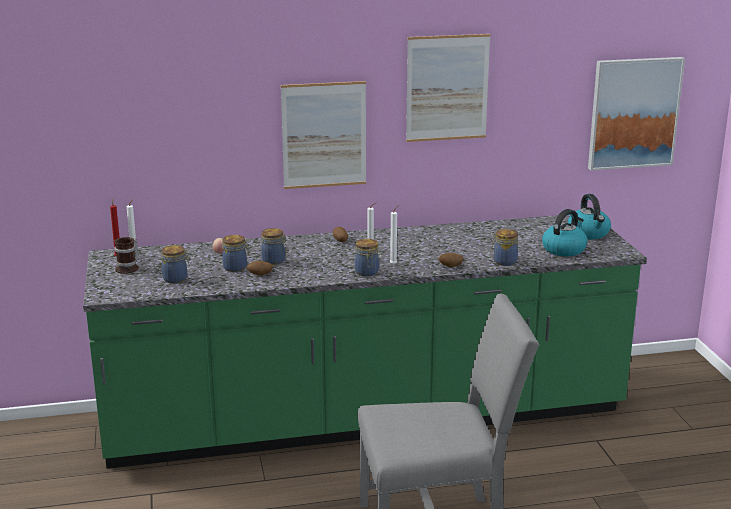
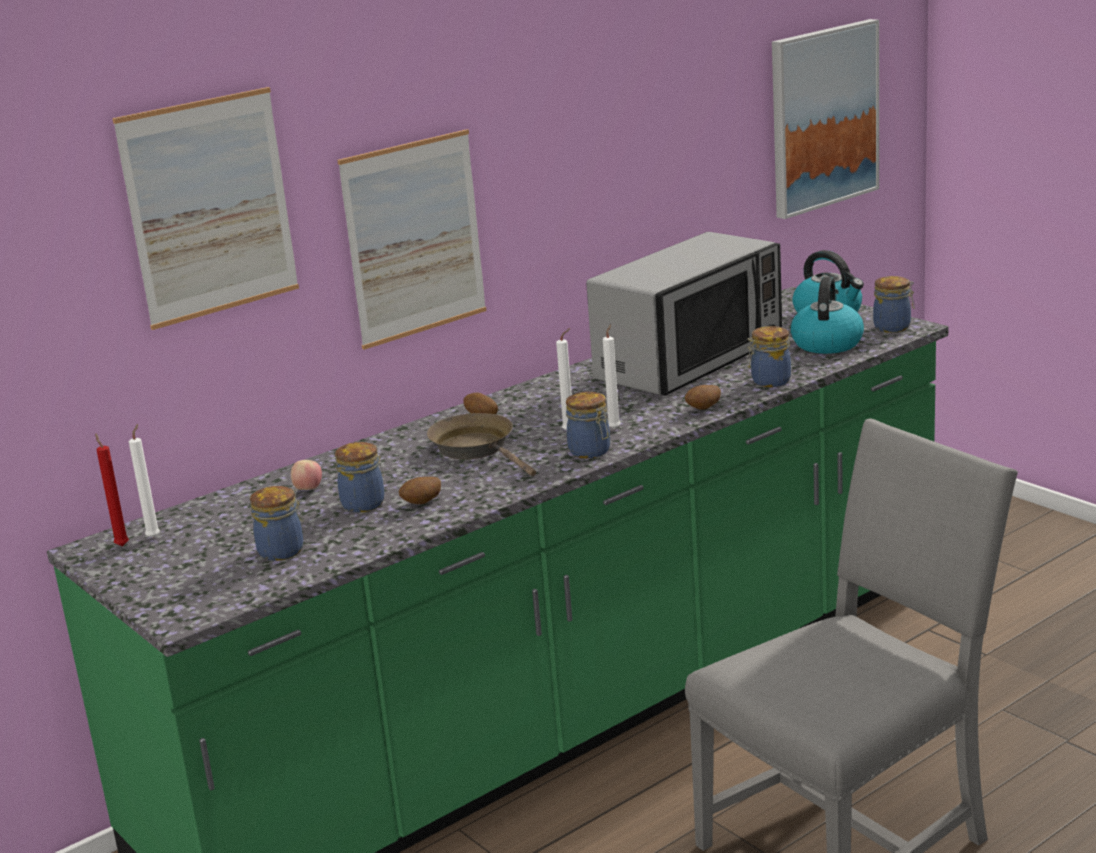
camera: 25 degrees left, 0 degrees up
mug [114,237,139,274] -> none
jar [261,228,287,265] -> jar moved to [873,276,915,333]
picture [406,34,491,142] -> picture moved to [112,87,299,330]
none -> brown frying pan [427,413,536,476]
none -> microwave [586,232,782,396]

